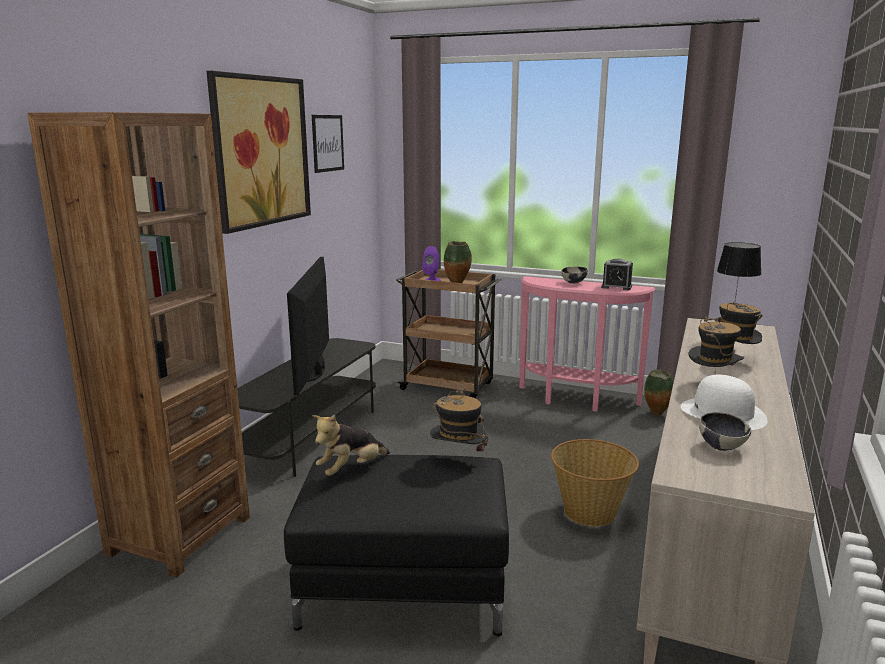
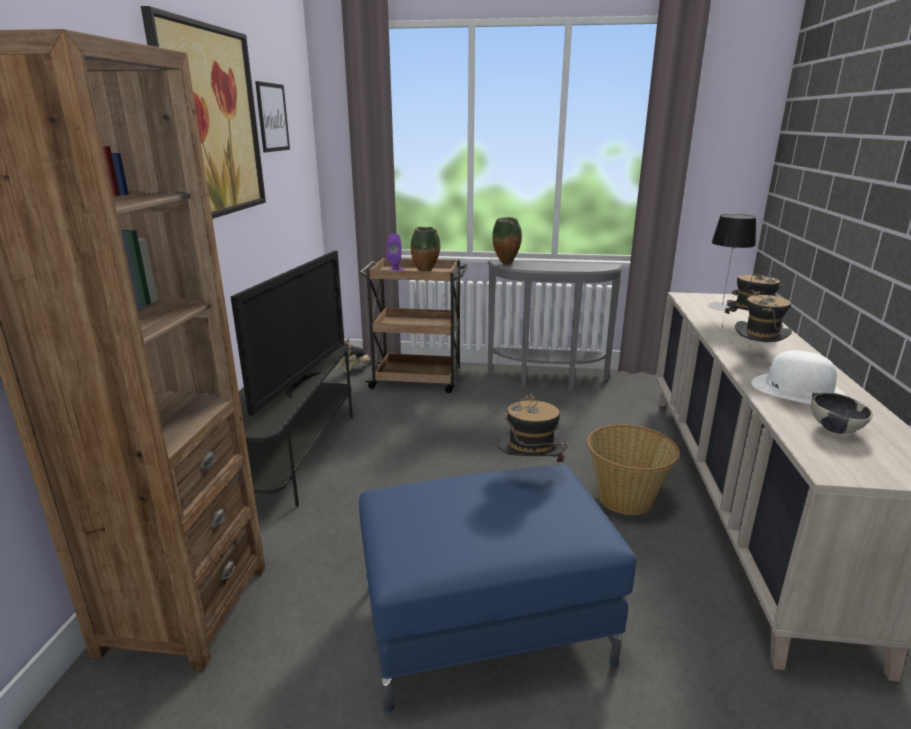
camera: 15 degrees left, 5 degrees up
black ottoman [284,455,509,636] -> blue ottoman [359,464,636,712]
television [287,257,329,395] -> television turned 150 degrees counterclockwise [230,251,345,416]
plush toy [313,415,390,476] -> plush toy moved to [336,338,372,373]
pink console table [519,276,656,412] -> grey console table [488,260,623,391]
bowl [561,266,588,284] -> none
alarm clock [601,259,633,290] -> none
vase [644,370,674,415] -> vase moved to [492,217,522,265]

